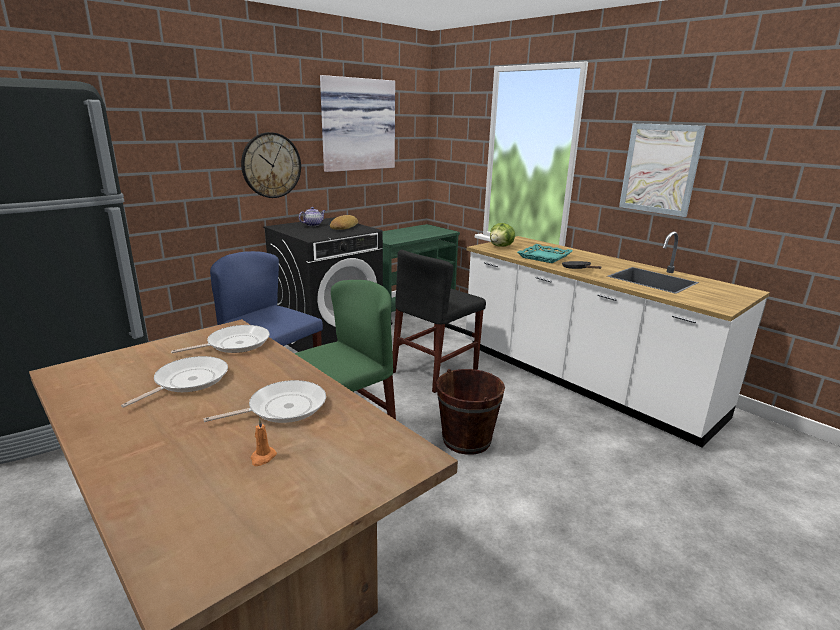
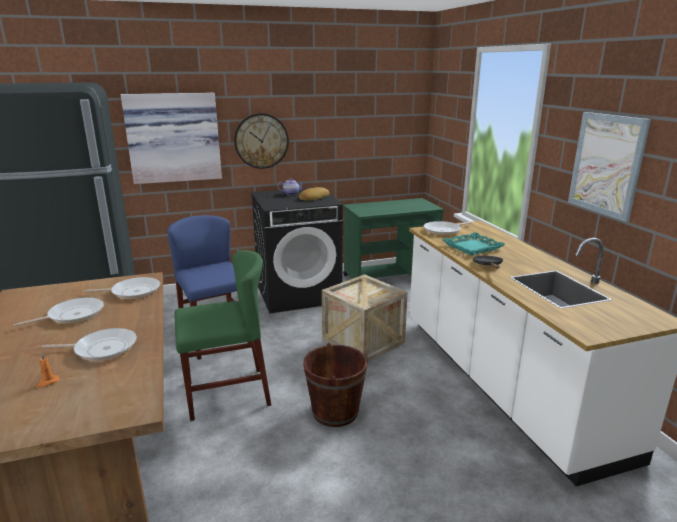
camera: 25 degrees right, 0 degrees up
picture [320,75,395,172] -> picture moved to [121,93,222,184]
black chair [393,250,486,393] -> crate [322,274,408,362]
lettuce [490,223,515,247] -> frying pan [424,221,472,236]

